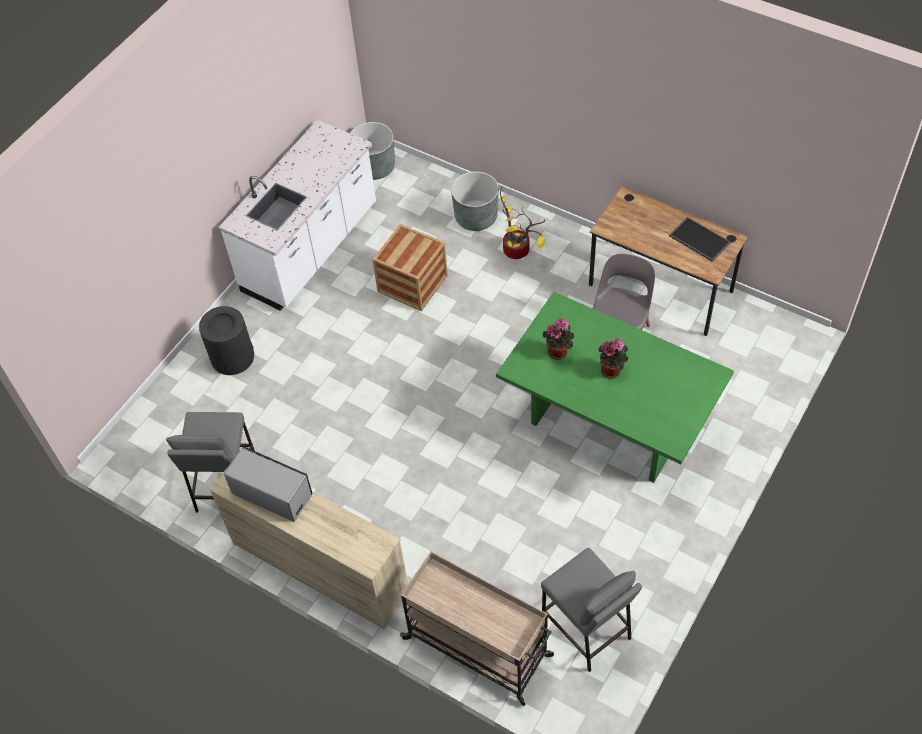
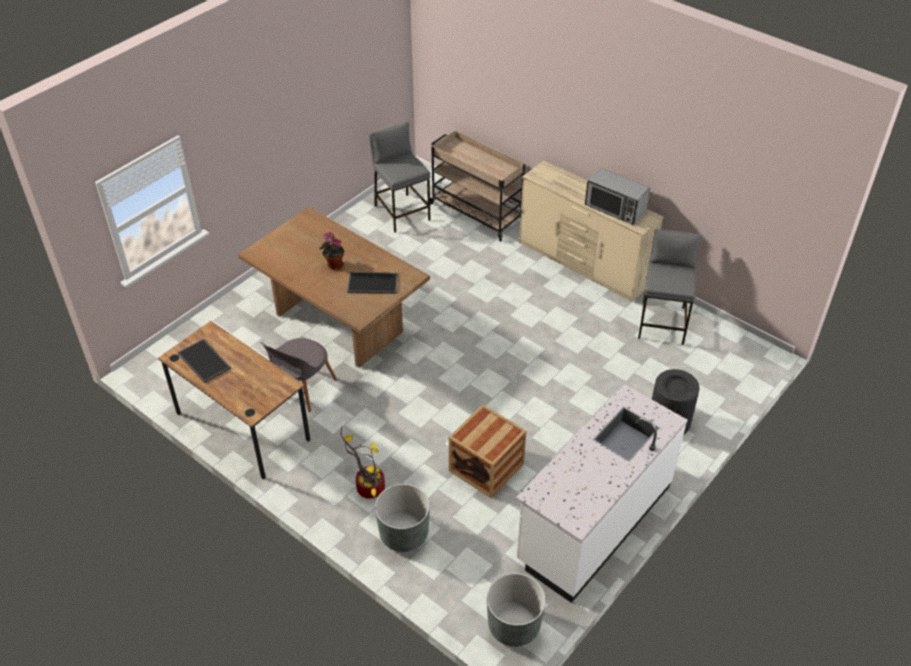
camera: 175 degrees left, 10 degrees down
green dining table [496,292,734,483] -> brown dining table [238,207,430,368]
potted plant [543,318,574,360] -> tray [347,272,398,294]

